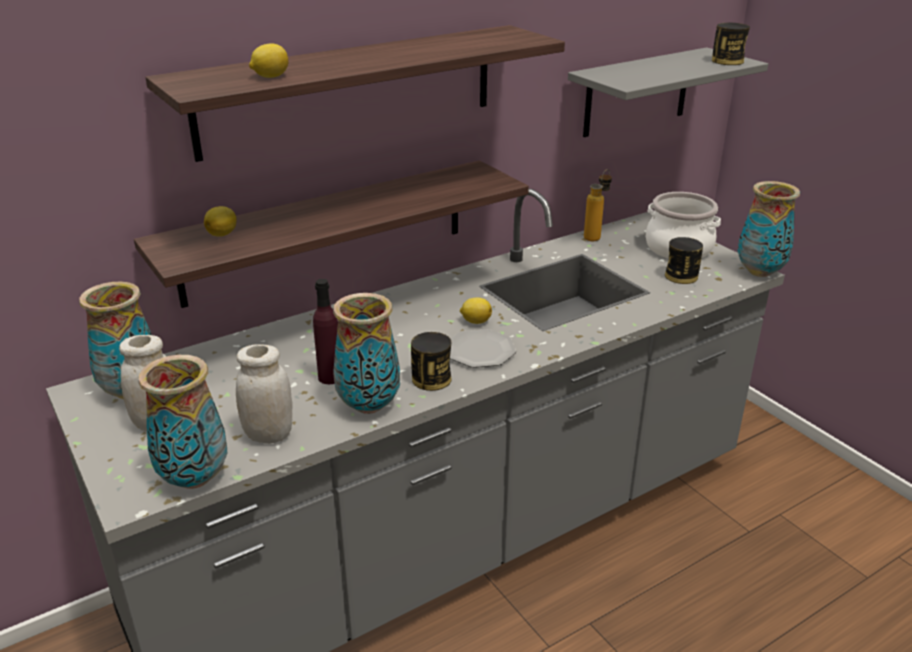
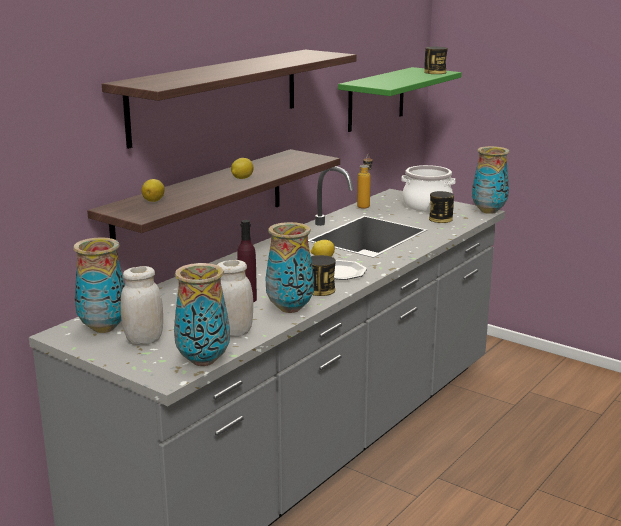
camera: 20 degrees left, 10 degrees down
lemon [249,43,289,78] -> lemon moved to [231,158,253,179]
grey shelf [568,47,768,137] -> green shelf [338,67,462,132]

